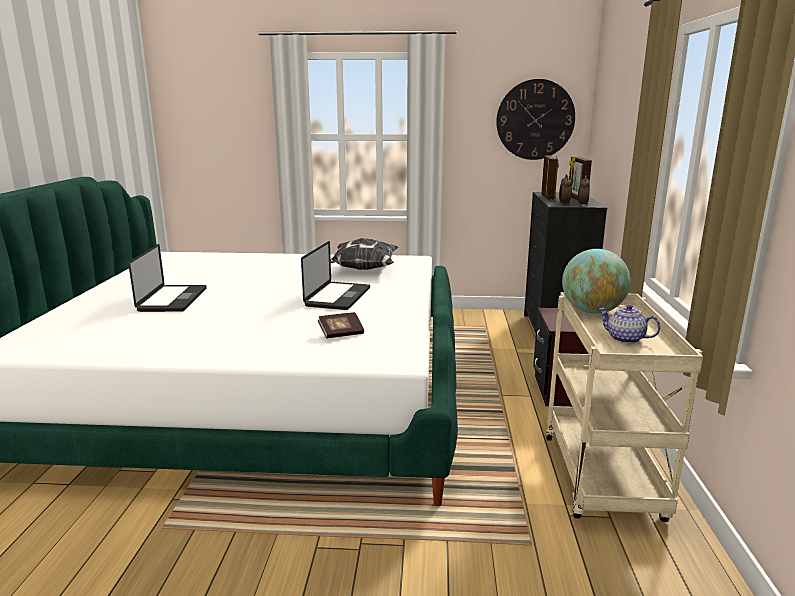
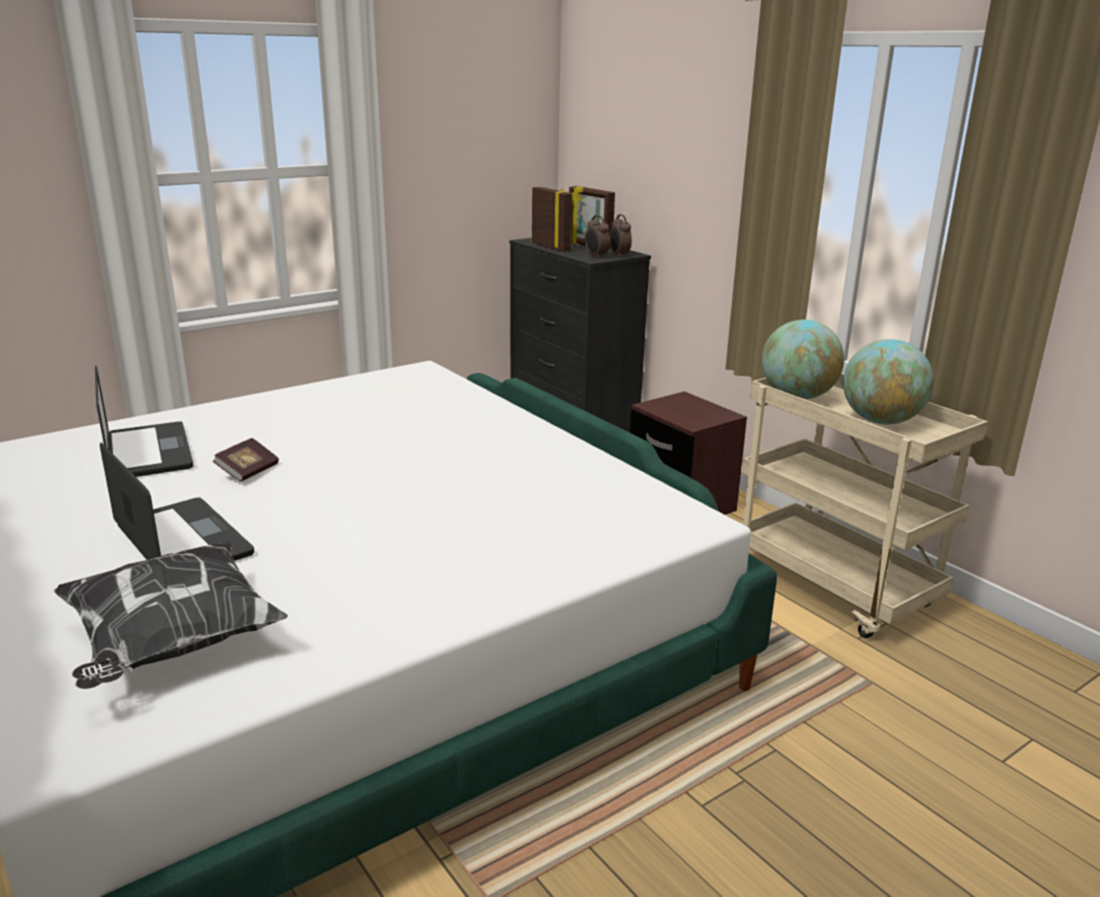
camera: 40 degrees left, 5 degrees up
laptop [301,241,370,310] -> laptop moved to [95,366,193,477]
book [318,312,364,339] -> book moved to [213,438,279,482]
pillow [331,238,399,270] -> pillow moved to [54,542,288,689]
wall clock [496,79,575,160] -> none
teapot [598,305,661,344] -> globe [843,339,934,424]

